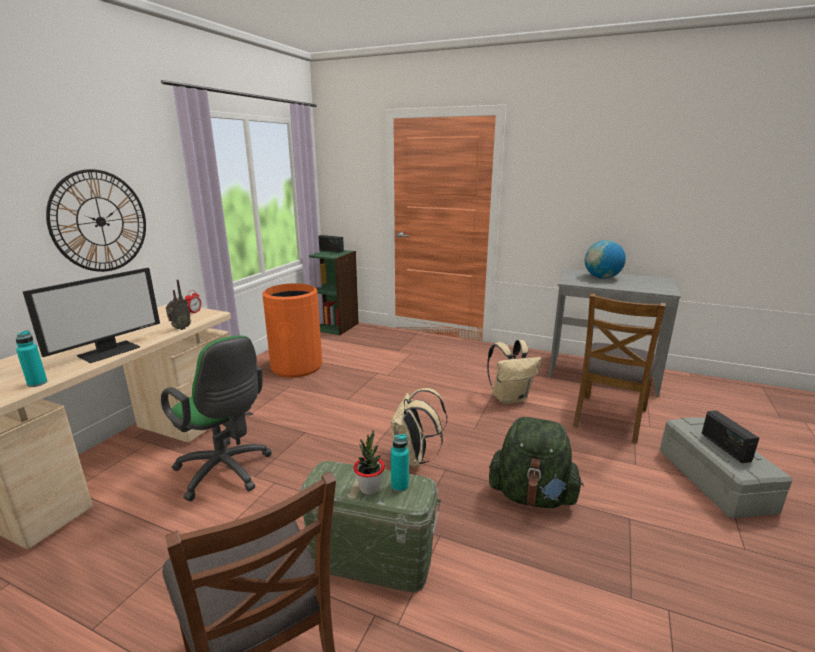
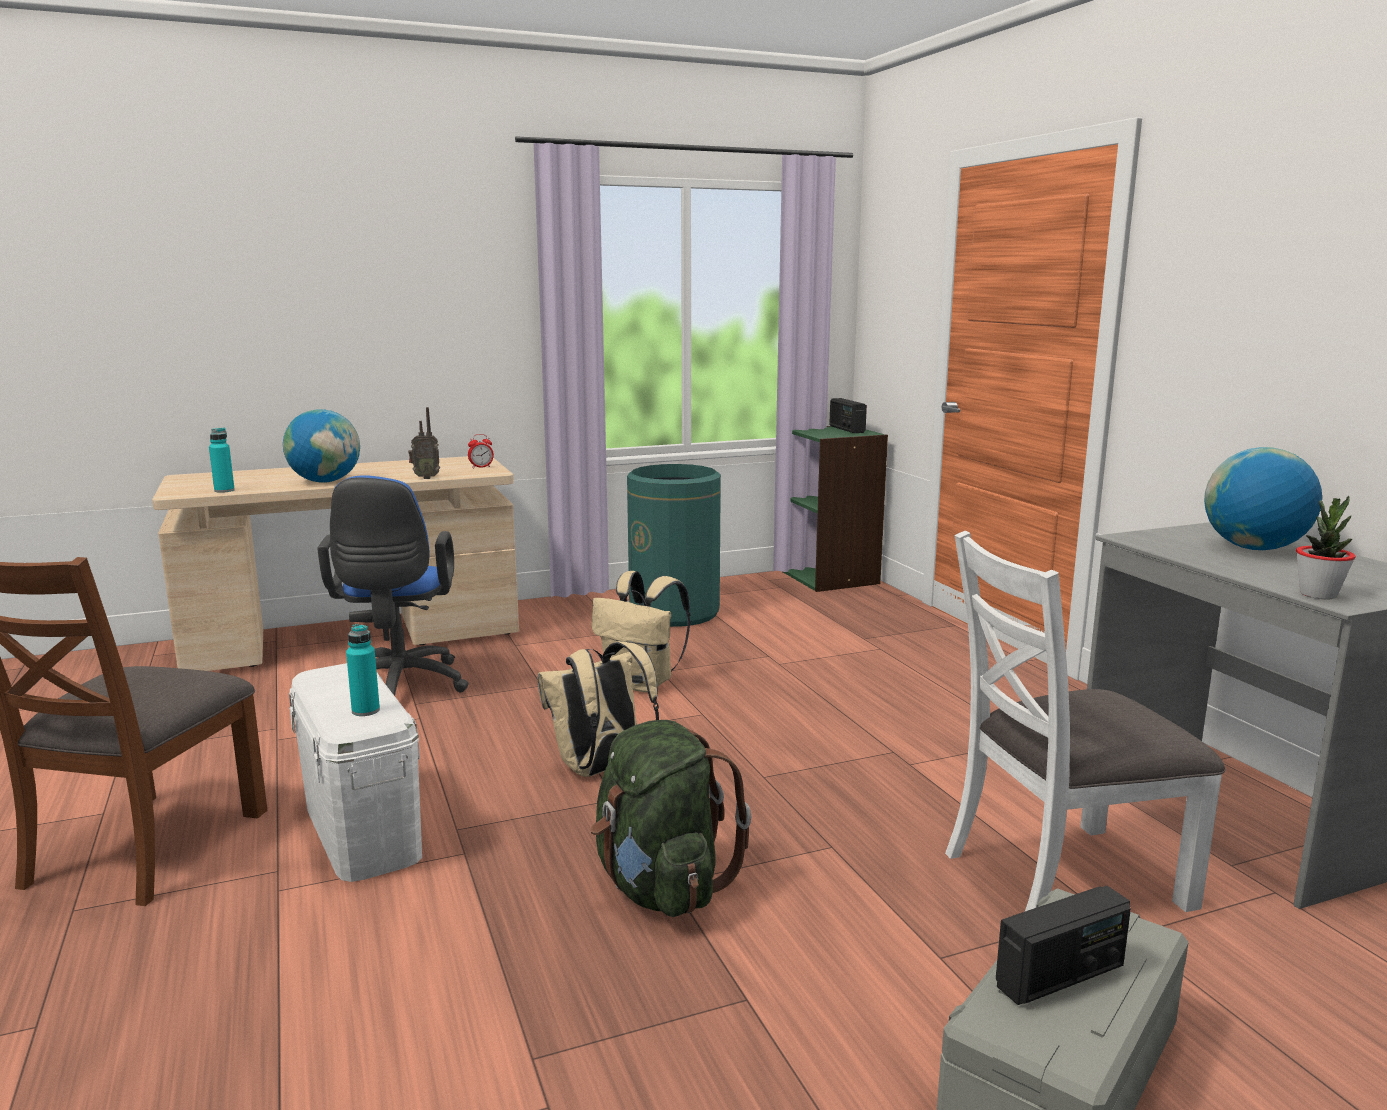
camera: 45 degrees right, 5 degrees down
monitor [22,268,160,363] -> globe [283,409,360,483]
wall clock [46,169,146,272] -> none
green office chair [161,336,272,501] -> blue office chair [317,475,469,696]
orange trash can [262,283,322,378] -> green trash can [627,464,721,627]
green storage box [301,461,441,593] -> white storage box [289,663,422,882]
potted plant [354,430,385,495] -> potted plant moved to [1296,496,1356,599]
beige backpack [487,340,541,405] -> beige backpack moved to [592,571,690,692]
brown chair [573,293,666,443] -> white chair [945,531,1225,912]
radio [702,410,759,463] -> radio turned 150 degrees counterclockwise [996,886,1131,1005]

